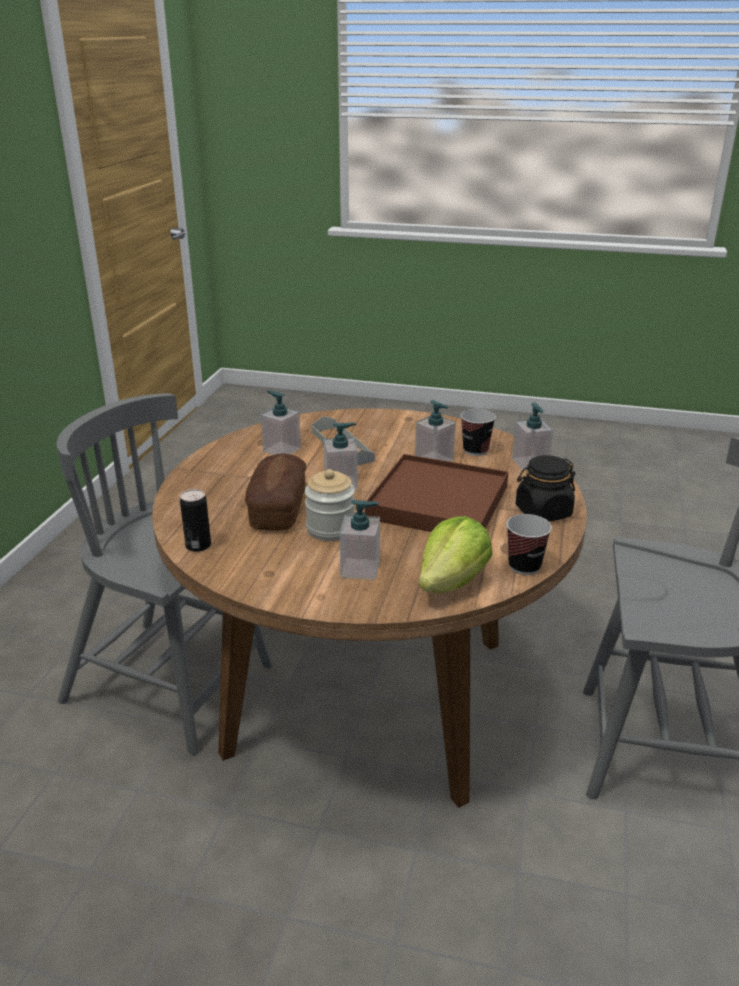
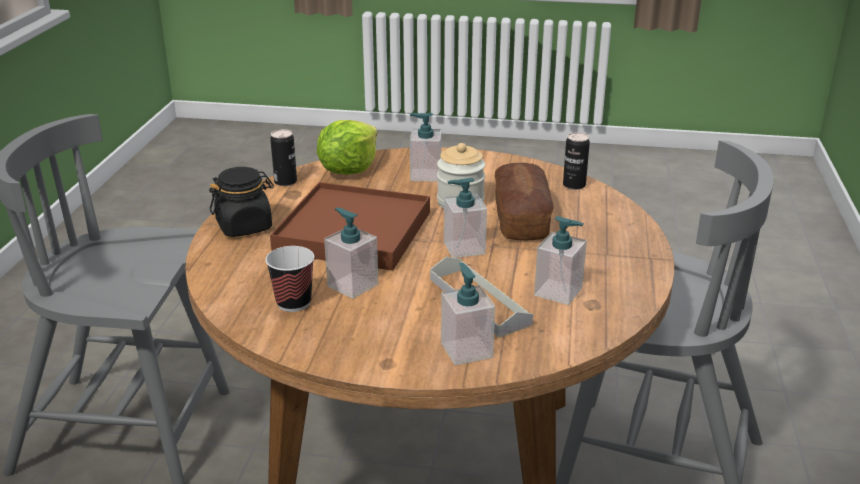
camera: 175 degrees right, 0 degrees up
cup [507,514,552,575] -> can [270,129,297,186]
soap dispenser [512,403,553,470] -> soap dispenser moved to [441,262,495,366]

